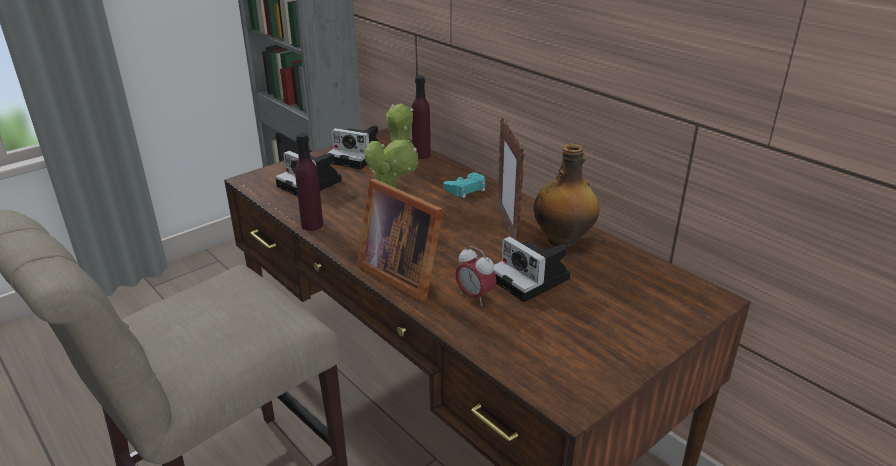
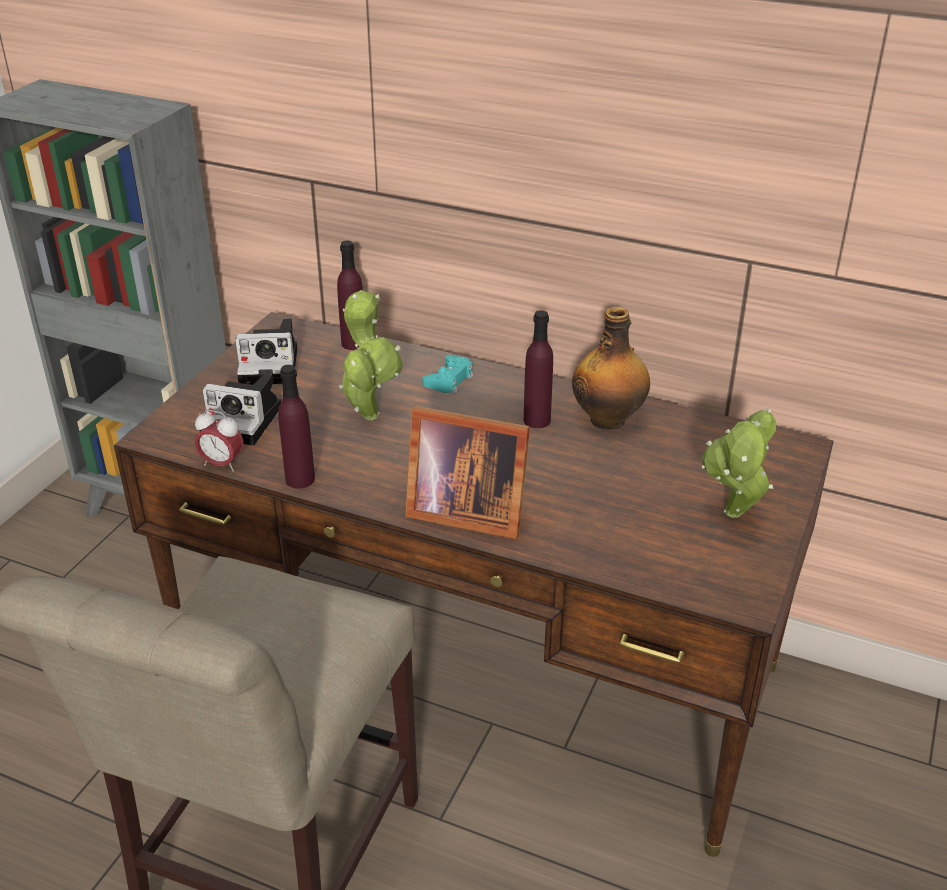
camera: 25 degrees left, 5 degrees up
alarm clock [455,246,496,306] -> alarm clock moved to [195,410,244,472]
camera [494,236,571,302] -> none
picture frame [497,118,524,241] -> purple bottle [524,310,553,428]
none -> potted plant [702,408,776,518]

